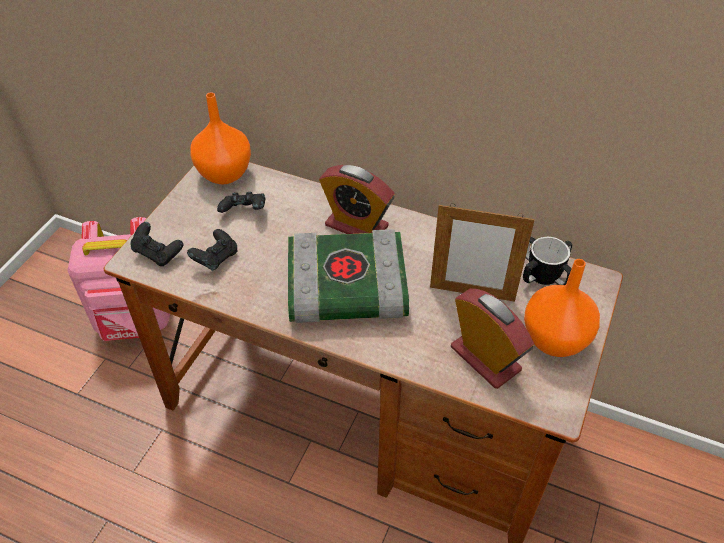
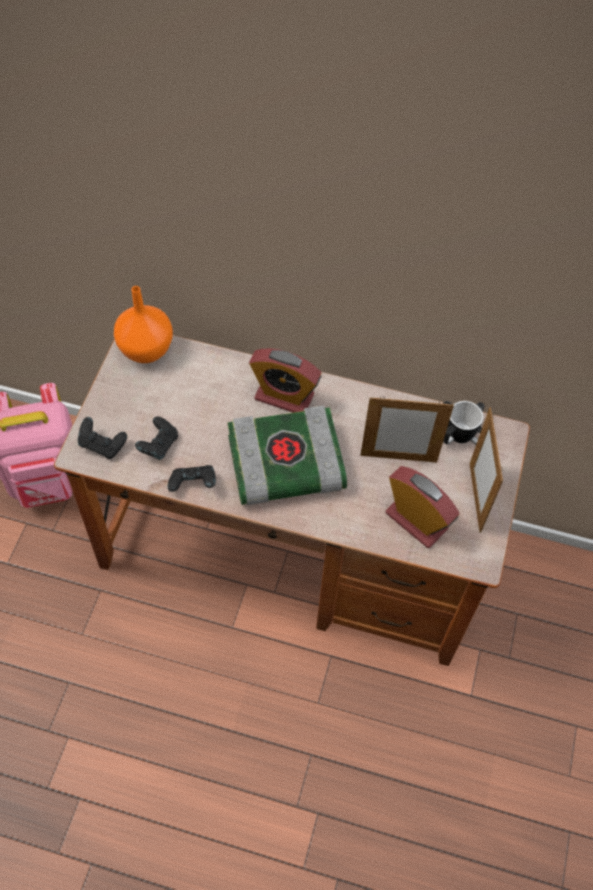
camera: 10 degrees left, 10 degrees up
black game controller [217,192,265,213] -> black game controller moved to [168,465,216,492]
orange vase [524,259,600,357] -> picture frame [470,407,503,533]

